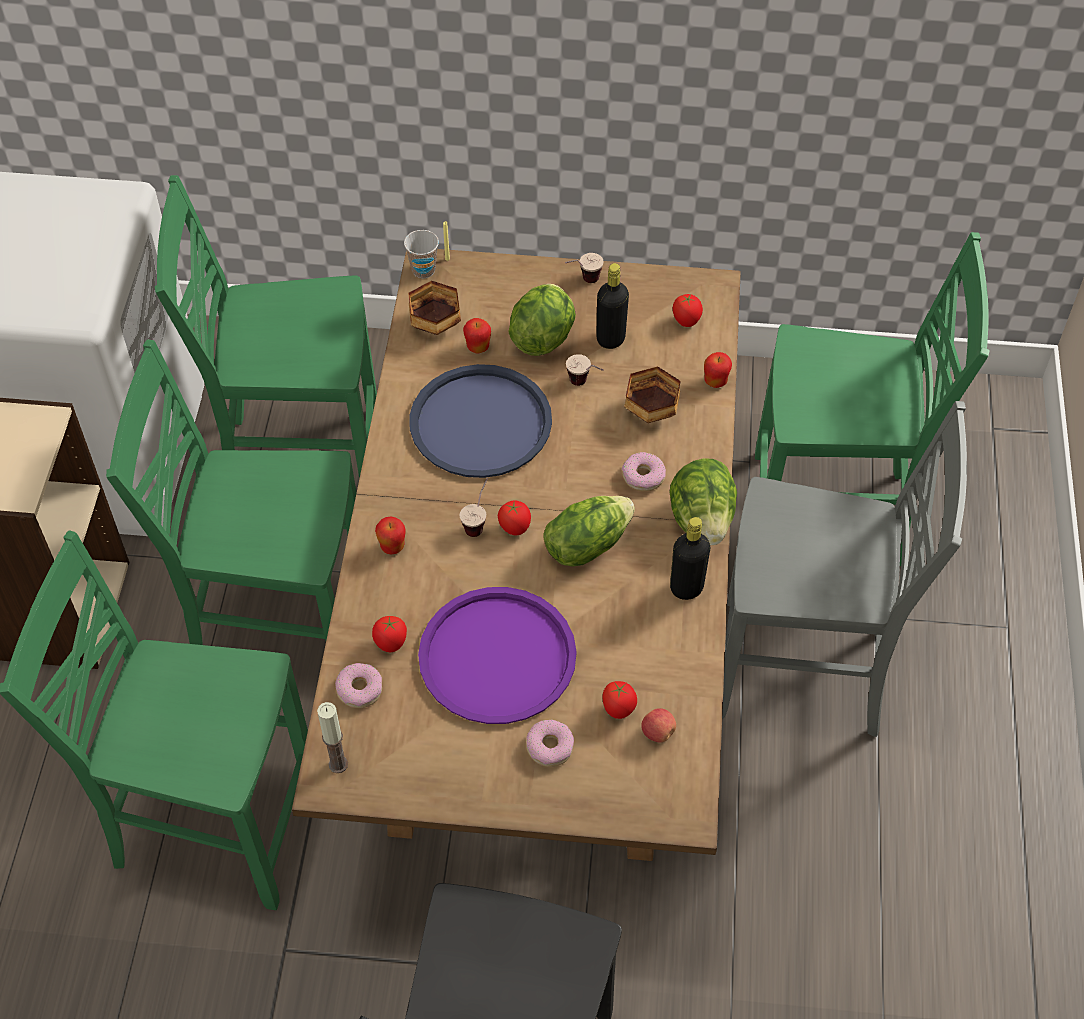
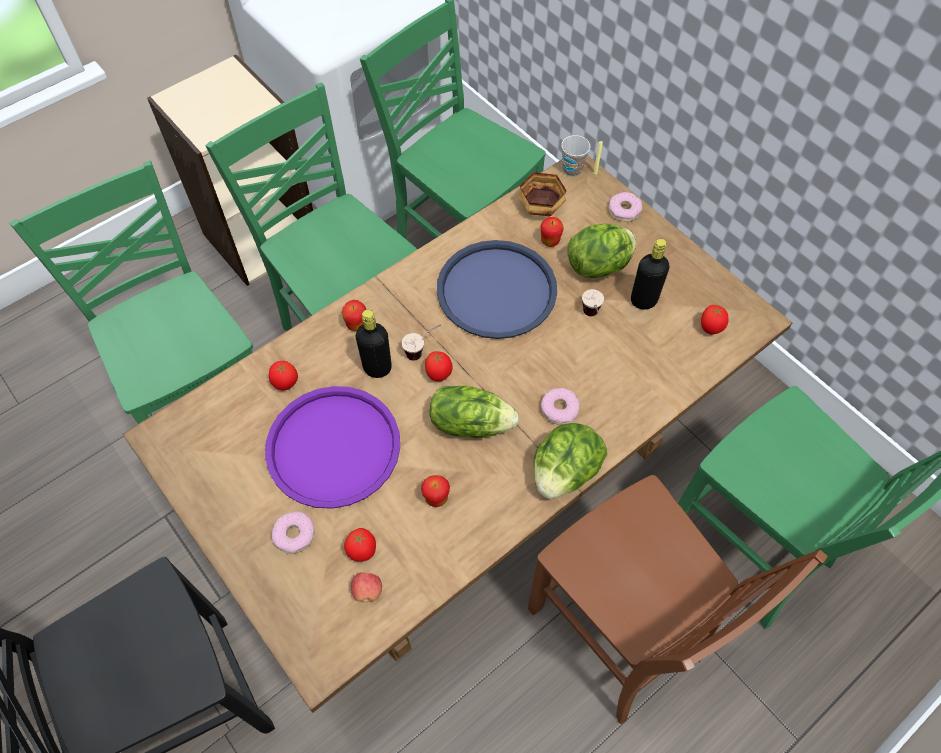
camera: 45 degrees right, 5 degrees up
candle [317,702,348,773] -> none
donut [335,663,382,708] -> donut moved to [608,192,643,222]
cup [565,253,603,283] -> none
bowl [624,366,681,423] -> none
black bottle [670,517,710,600] -> black bottle moved to [356,310,392,378]
apple [704,352,732,388] -> apple moved to [421,475,450,507]
grey chair [722,401,967,737] -> brown chair [528,475,828,724]

